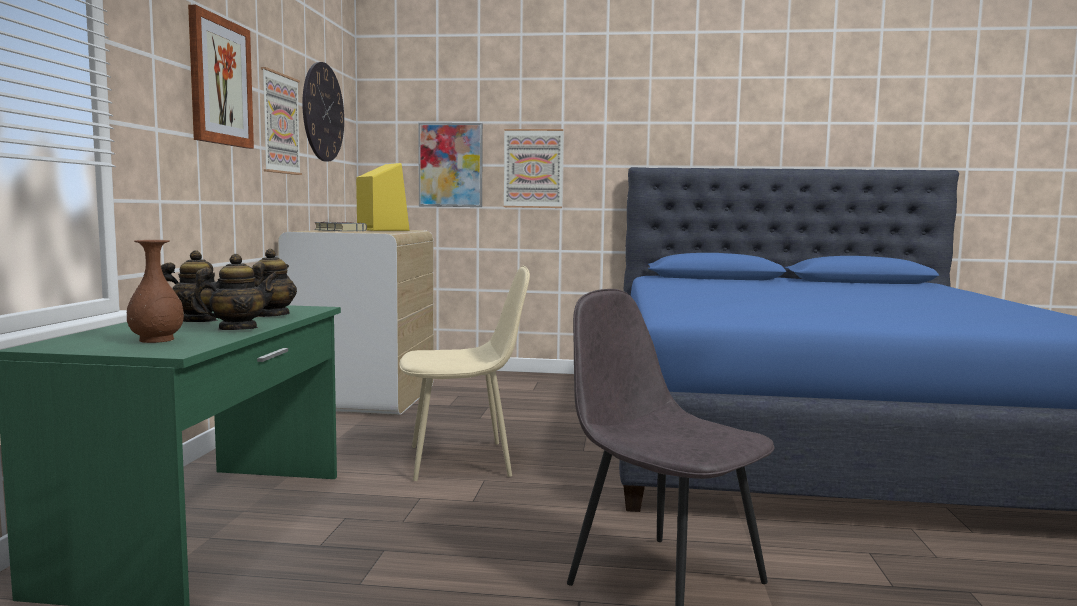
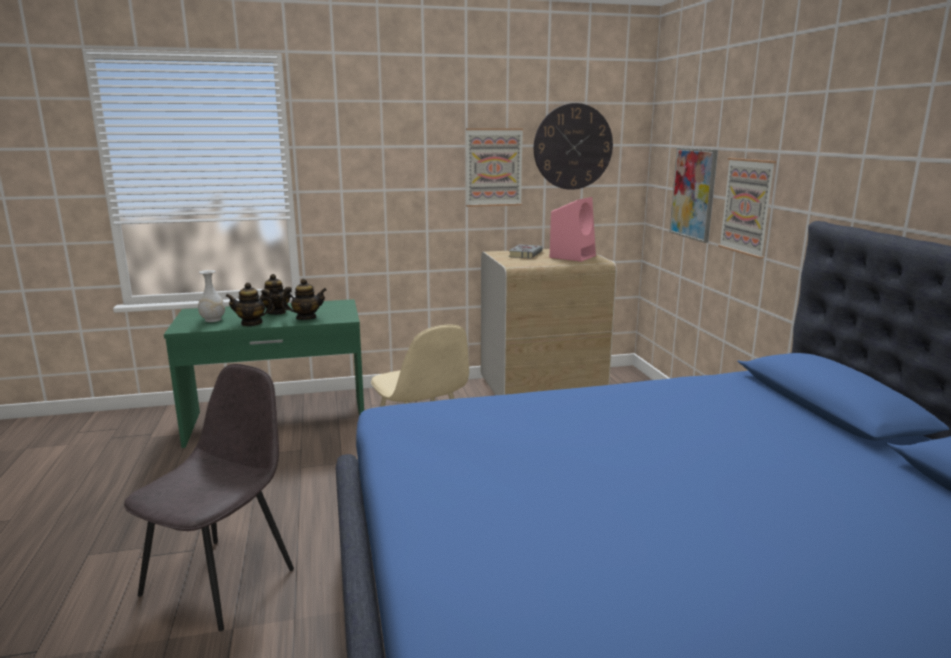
camera: 70 degrees right, 10 degrees up
brown vase [127,240,184,343] -> white vase [198,270,225,322]
picture [188,5,254,149] -> none
teapot [191,254,279,330] -> teapot turned 135 degrees clockwise [225,283,275,326]
yellow speaker [356,163,409,231] -> pink speaker [550,197,596,262]

